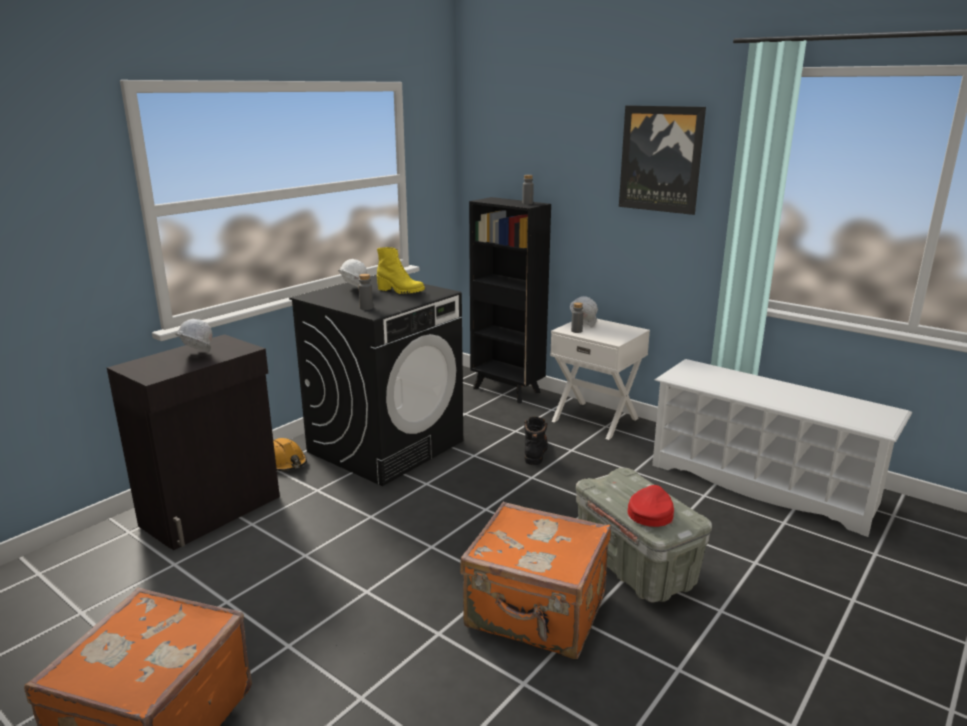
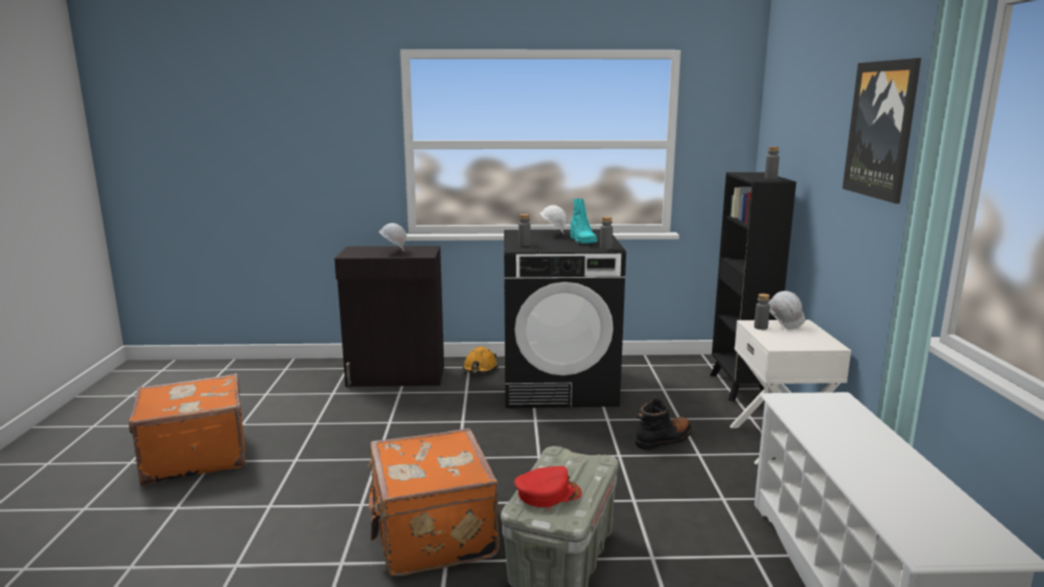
camera: 50 degrees right, 5 degrees down
yellow boot [377,247,425,294] -> turquoise boot [570,199,597,243]
none -> grey bottle [600,217,613,250]

